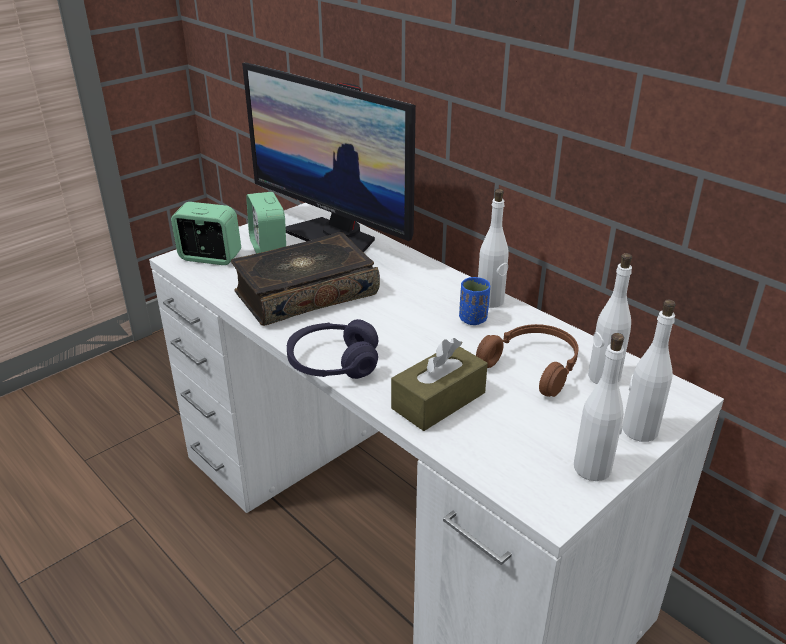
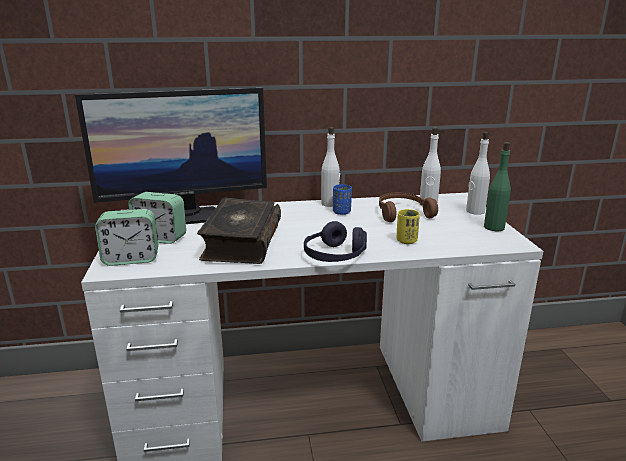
camera: 55 degrees left, 10 degrees down
alarm clock [171,202,241,265] -> alarm clock turned 150 degrees counterclockwise [95,209,158,266]
brown tissue box [391,338,488,431] -> yellow cup [397,209,420,244]
white bottle [574,333,624,481] -> green bottle [484,142,511,231]

